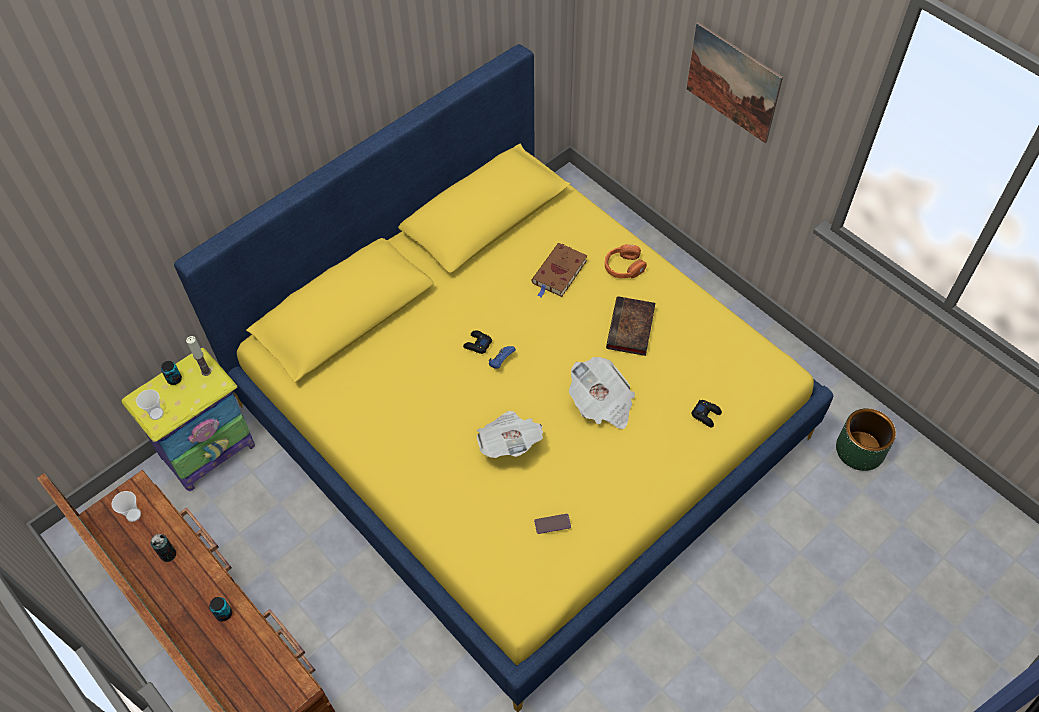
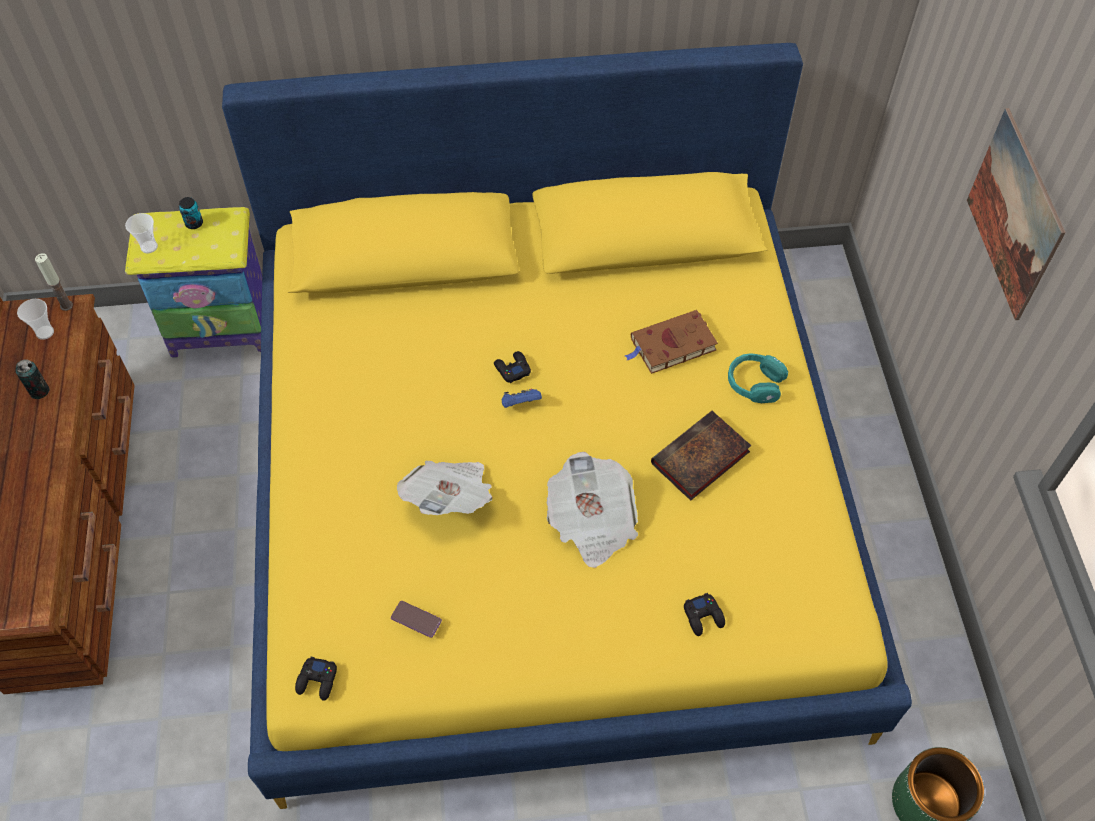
camera: 35 degrees right, 0 degrees up
candle [186,336,211,376] -> candle moved to [35,253,73,311]
can [209,597,232,621] -> none
orange headphones [605,244,647,278] -> turquoise headphones [728,354,788,403]
none -> black game controller [295,657,337,701]

